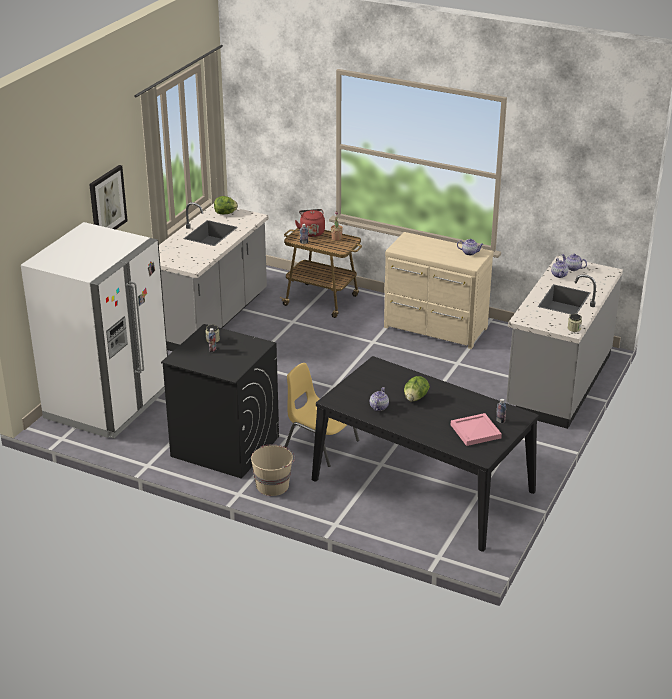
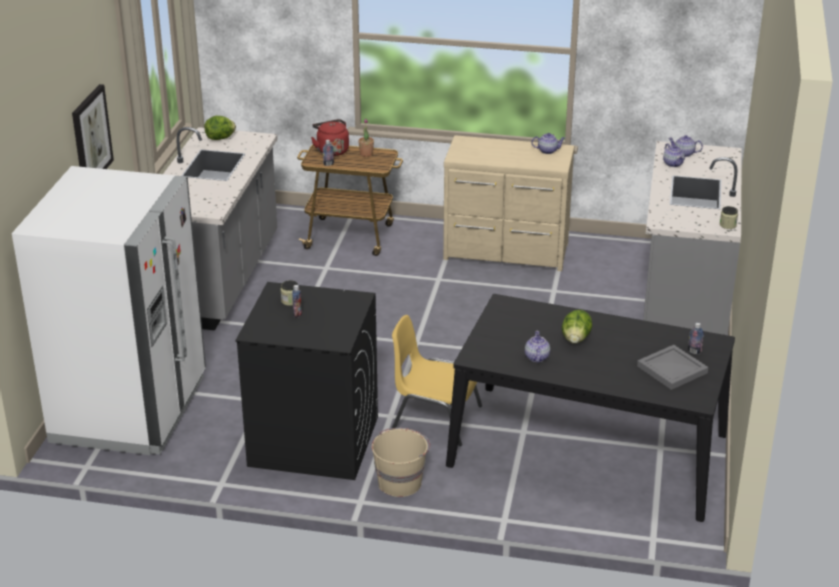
camera: 15 degrees left, 0 degrees up
pink tray [451,413,502,446] -> grey tray [637,345,708,390]

